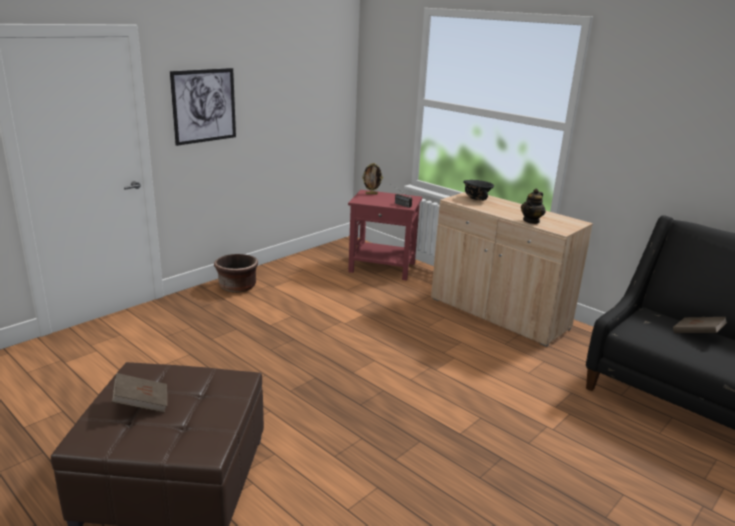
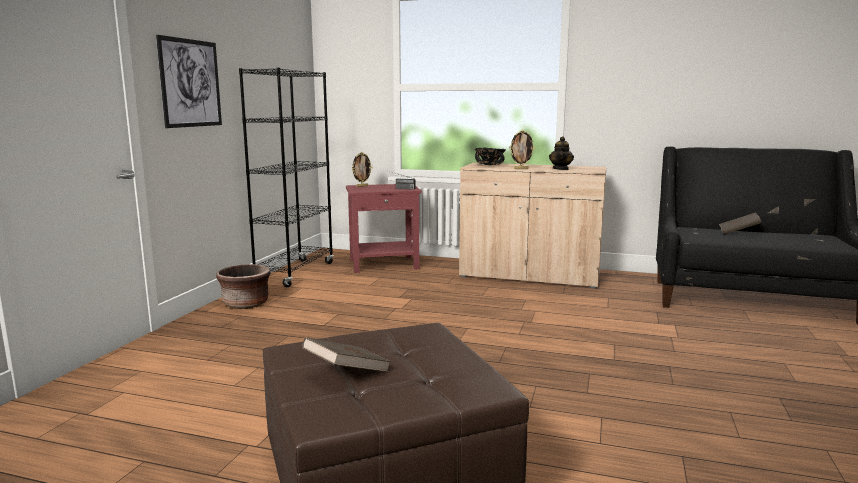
camera: 25 degrees left, 10 degrees down
none -> black bookcase [239,68,334,287]
none -> picture frame [509,130,535,169]

